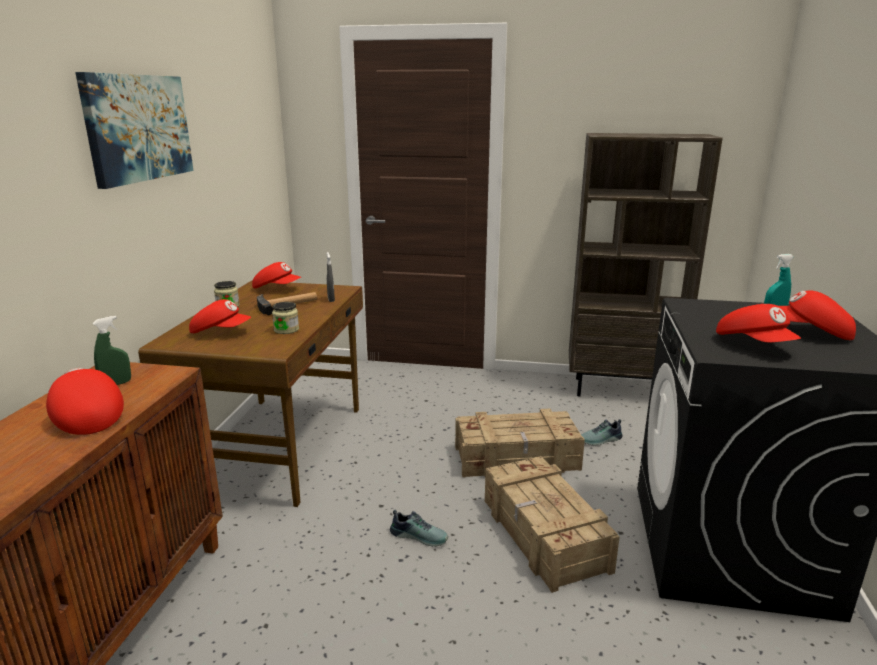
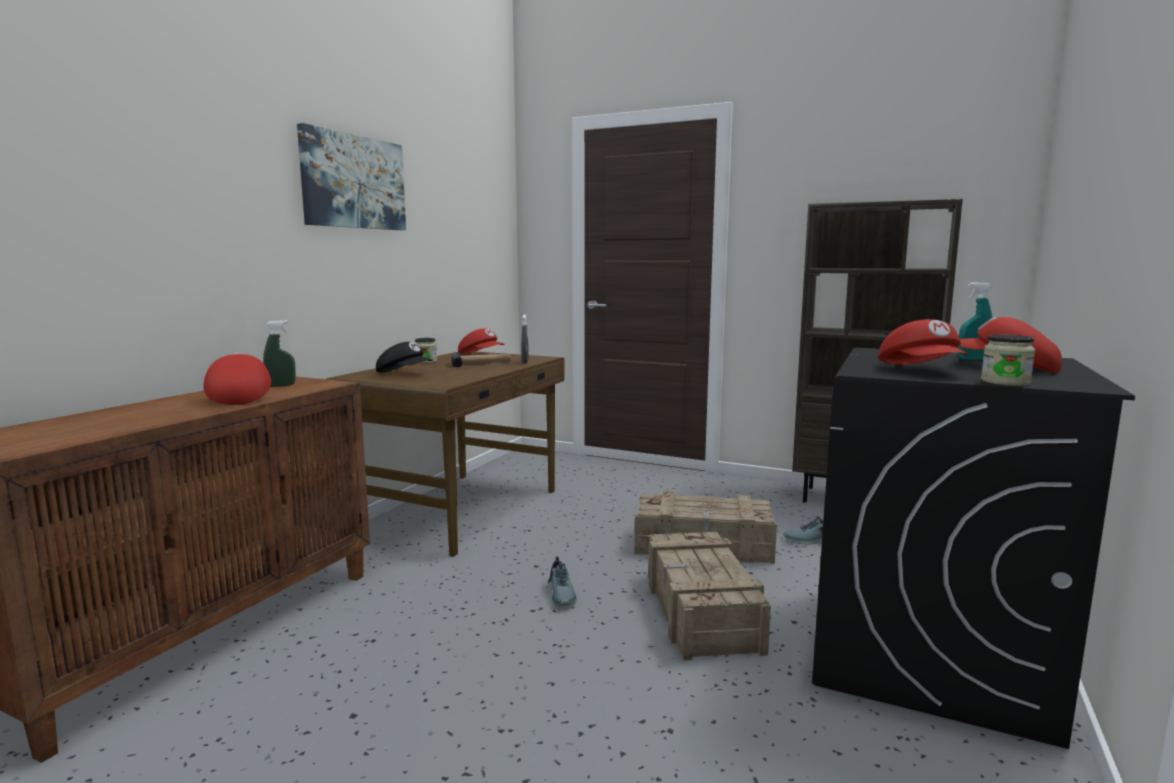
camera: 15 degrees right, 10 degrees down
red cap [189,299,251,333] -> black cap [376,342,433,373]
jar [272,302,299,334] -> jar moved to [981,335,1035,386]
shoe [390,510,448,547] -> shoe turned 45 degrees clockwise [548,557,577,606]

